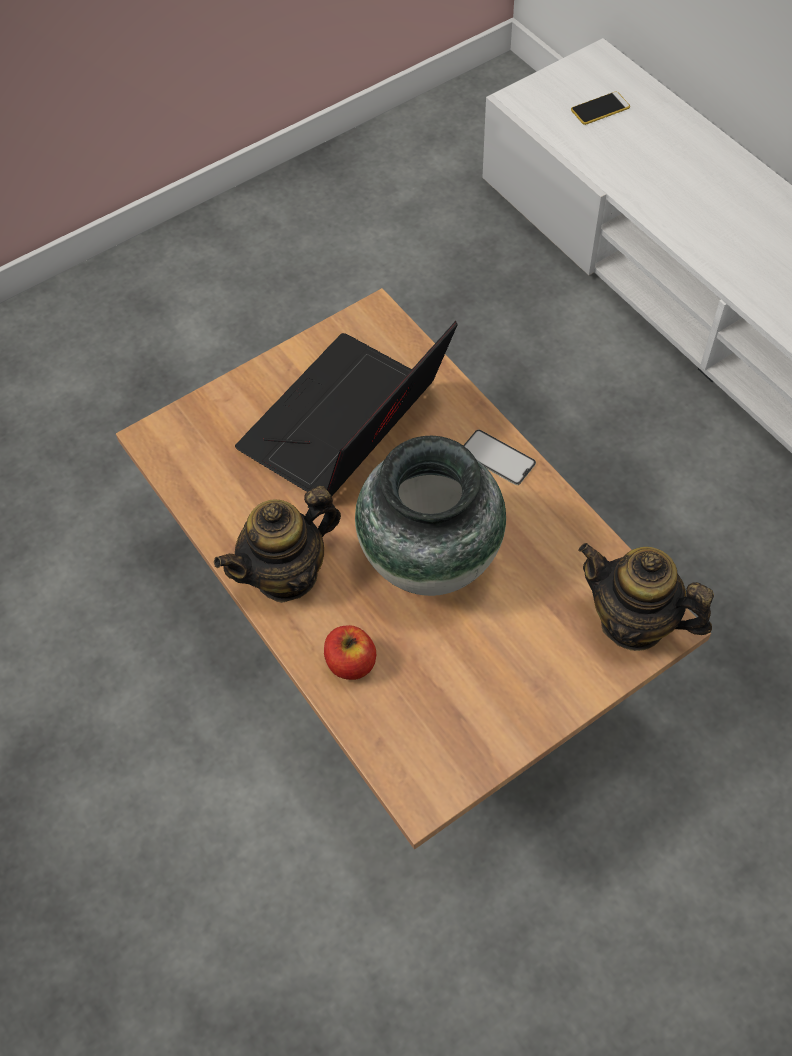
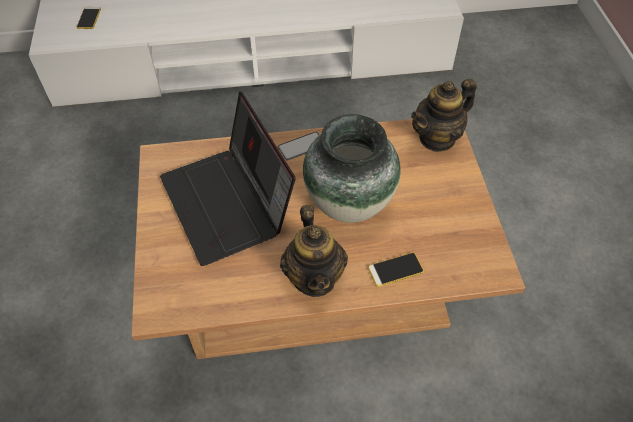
camera: 65 degrees left, 5 degrees down
apple [324,625,376,680] -> phone [368,252,424,287]

